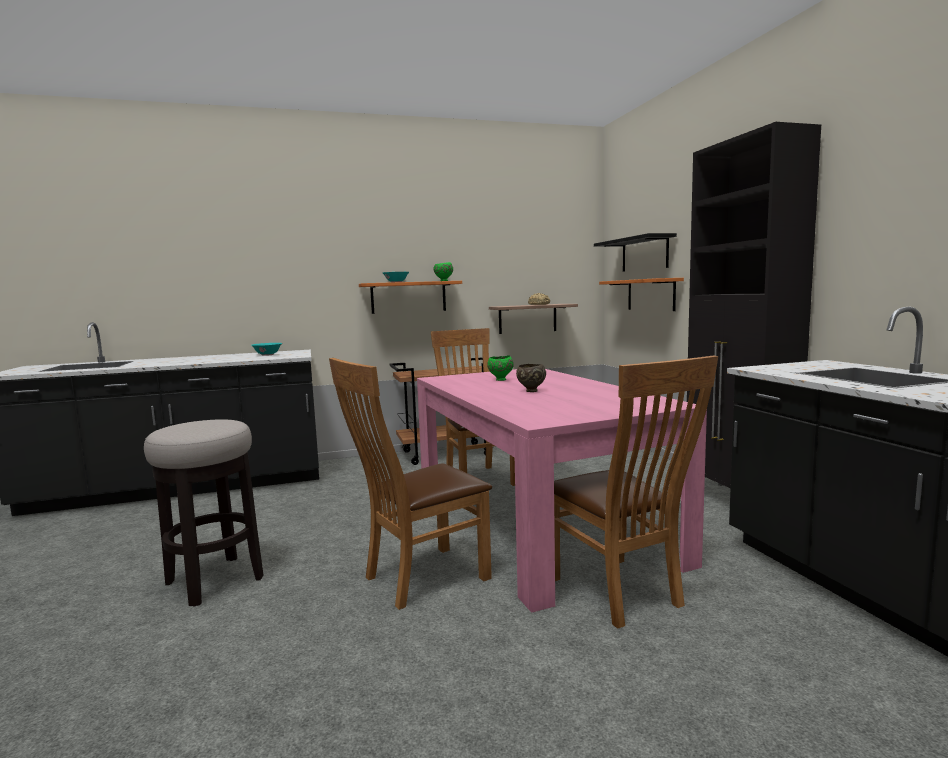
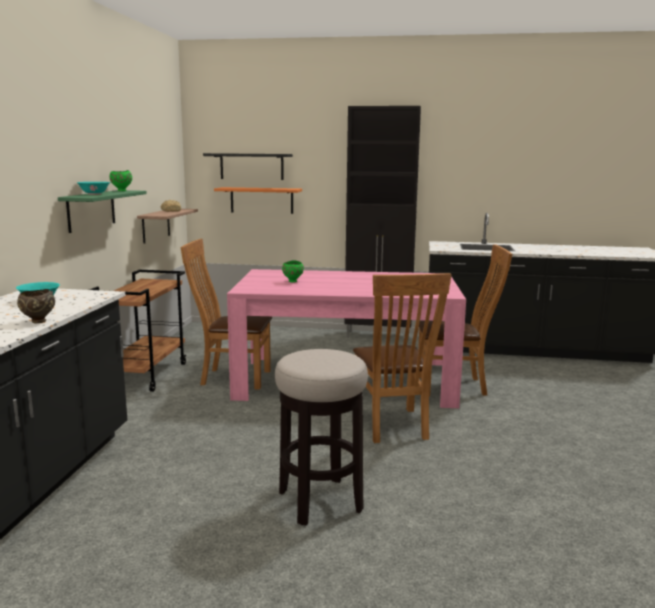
camera: 65 degrees left, 5 degrees up
orange shelf [359,281,462,314] -> green shelf [58,190,147,233]
brown bowl [516,364,546,392] -> brown bowl moved to [17,289,55,323]

